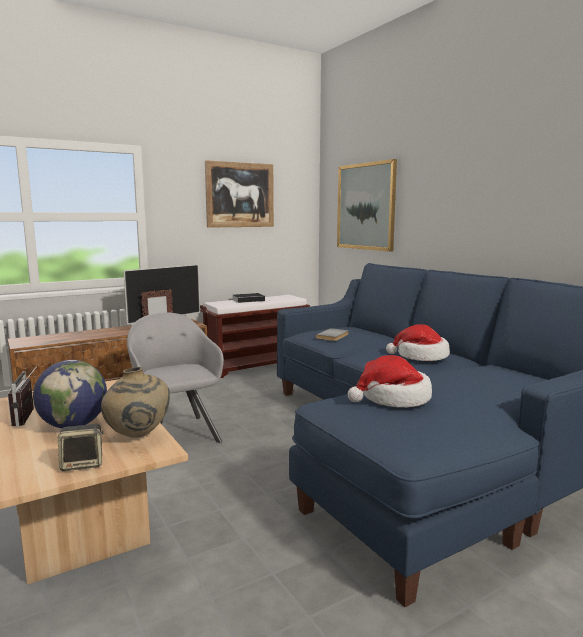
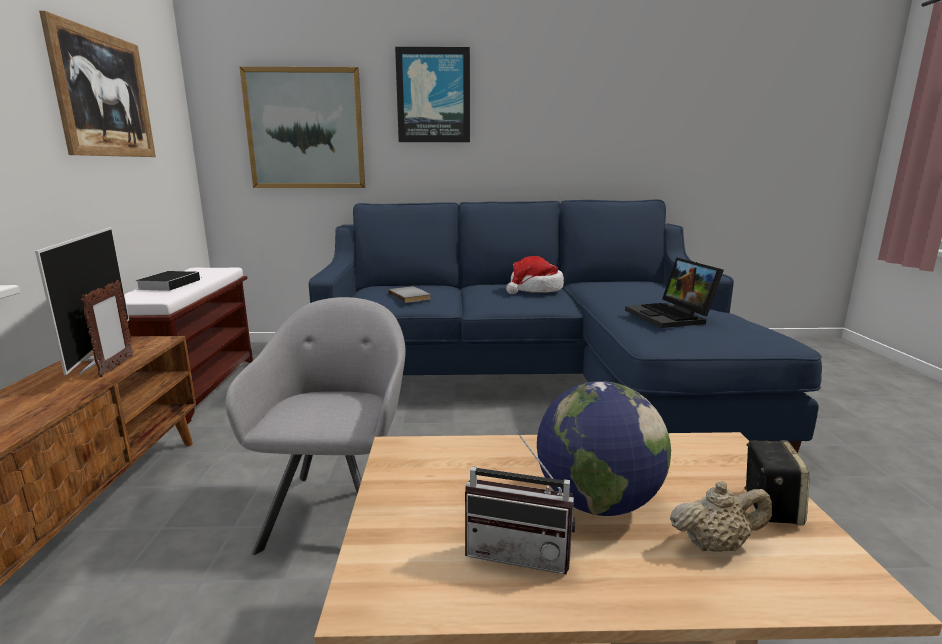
camera: 60 degrees left, 5 degrees up
beige vase [101,367,170,438] -> none
grey armchair [127,313,224,443] -> grey armchair turned 90 degrees clockwise [225,297,406,555]
hat [348,355,432,407] -> laptop [625,257,724,328]
none -> picture [395,47,470,142]
none -> beige teapot [670,481,772,552]

